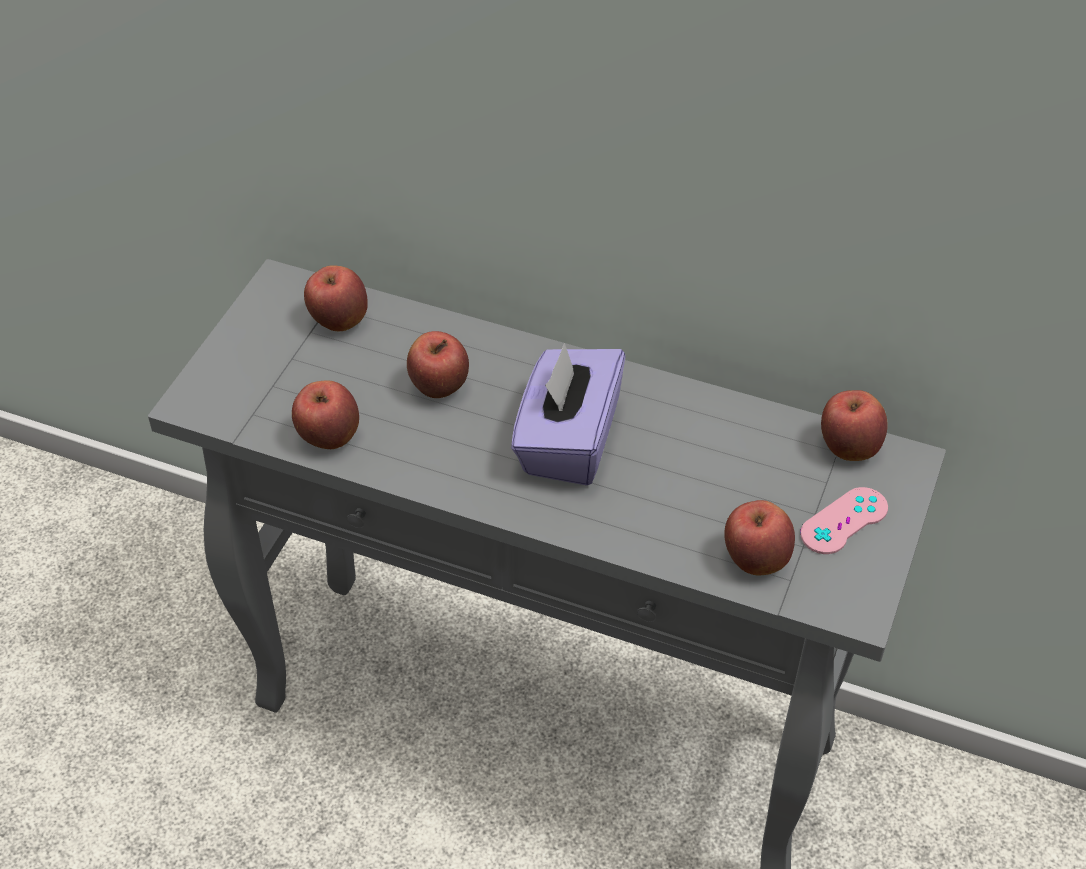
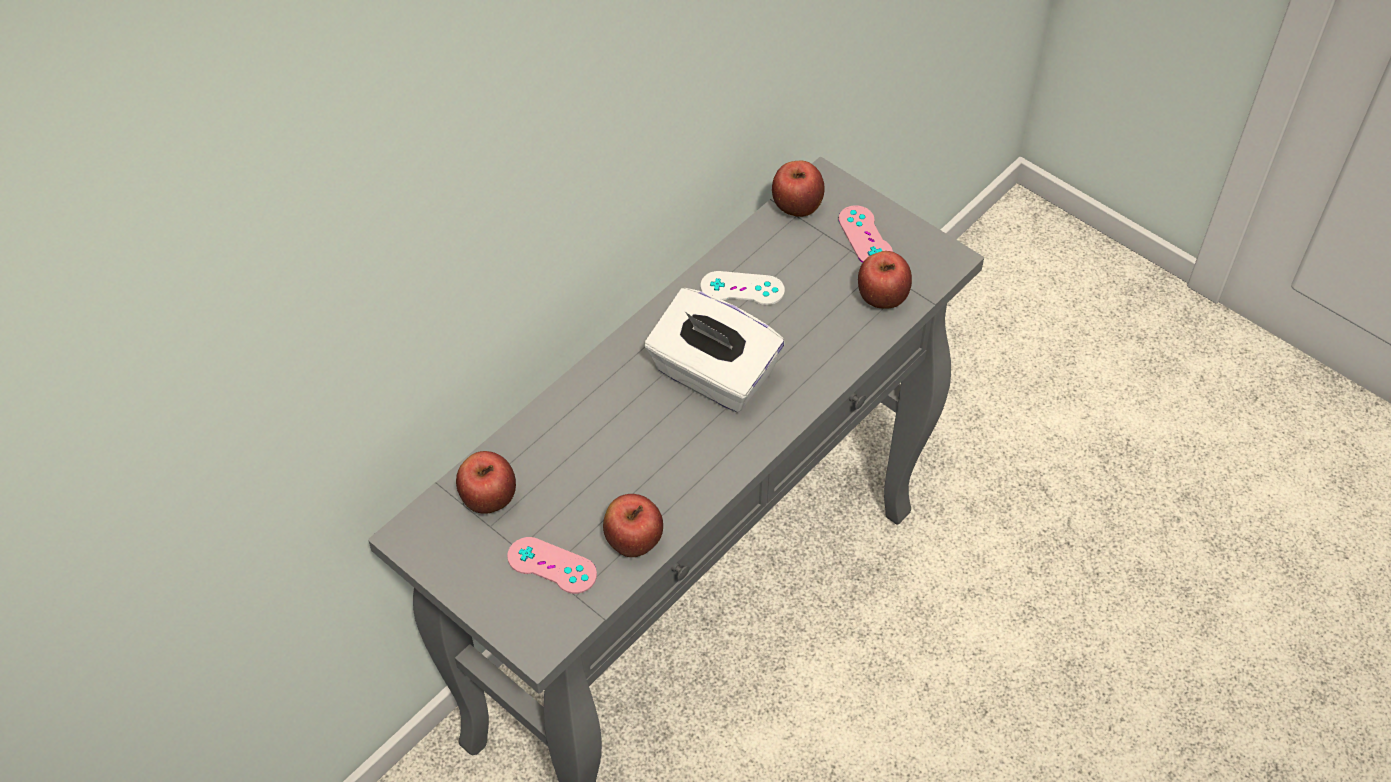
camera: 70 degrees left, 5 degrees up
apple [407,331,469,398] -> none
purple tissue box [511,343,626,486] -> white tissue box [645,288,785,412]
none -> pink game controller [507,537,597,594]
none -> white game controller [700,271,785,305]

